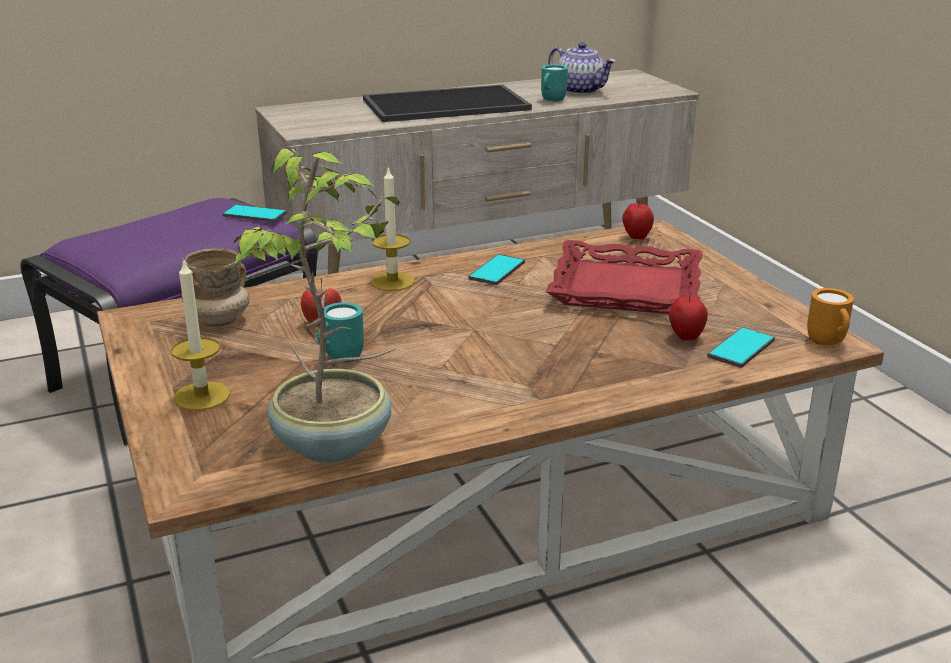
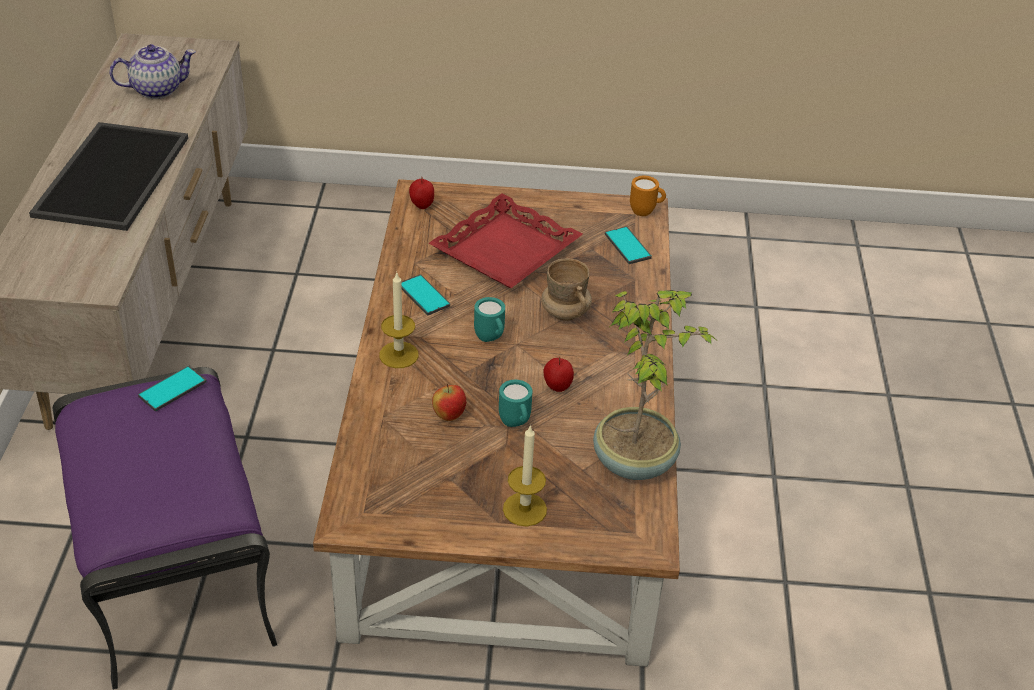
camera: 65 degrees left, 15 degrees up
beige mug [181,248,250,327] -> beige mug moved to [541,258,592,321]
turquoise mug [541,65,568,102] -> turquoise mug moved to [474,297,505,342]
apple [669,292,708,340] -> apple moved to [543,357,574,392]

